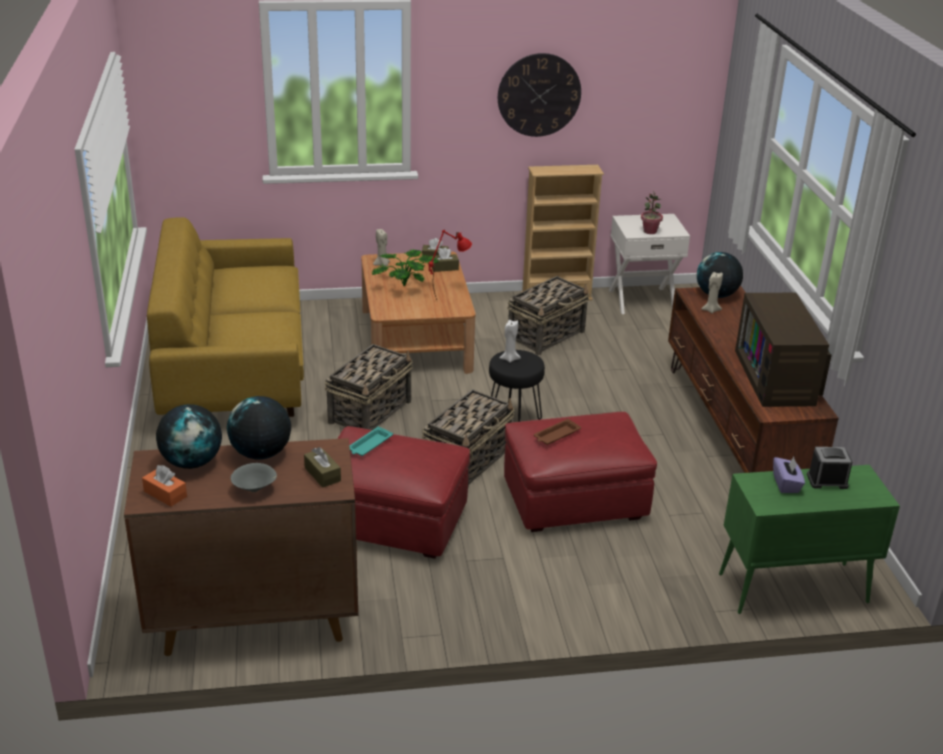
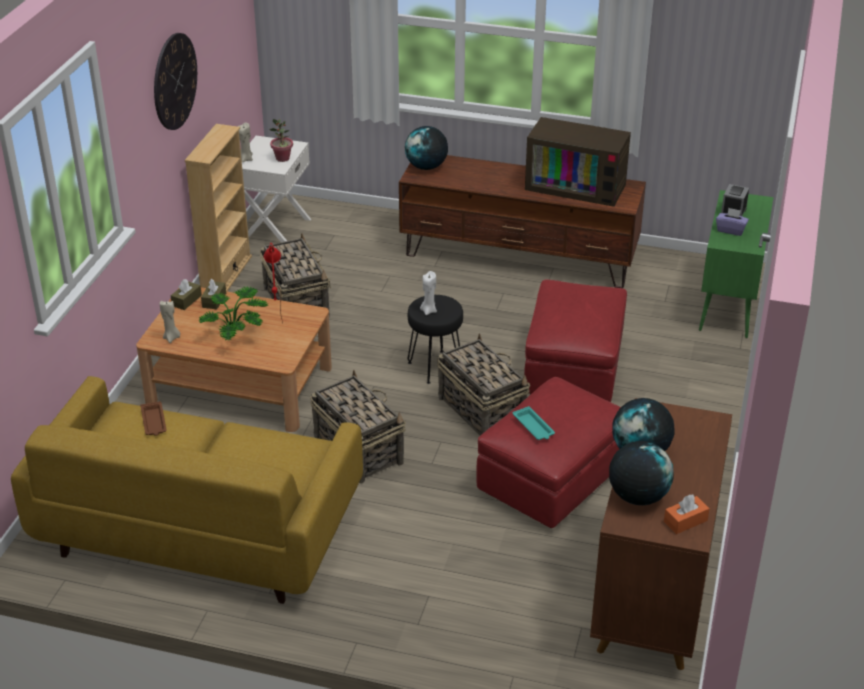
camera: 65 degrees left, 5 degrees up
grey bowl [231,463,277,492] -> none
brown tissue box [304,447,341,488] -> none
brown tray [534,419,581,445] -> brown tray moved to [140,401,167,436]
beige candle [701,272,723,314] -> beige candle moved to [238,122,253,162]

